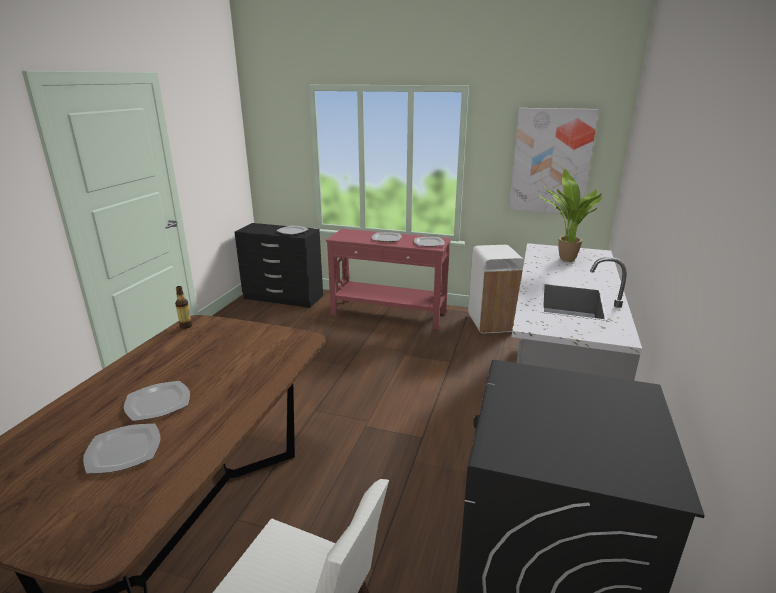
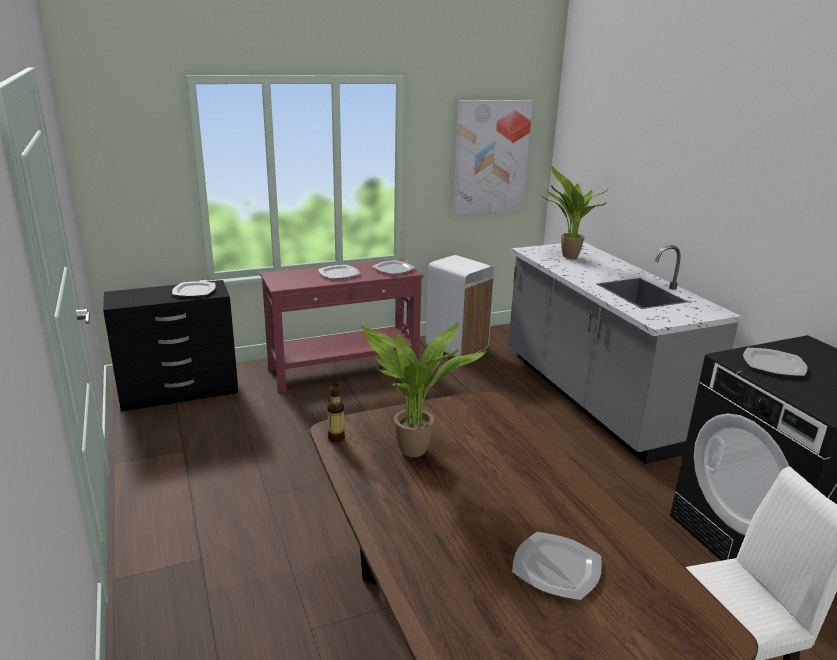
camera: 40 degrees left, 0 degrees up
plate [124,381,190,421] -> plate moved to [743,348,808,376]
none -> potted plant [359,322,487,457]

